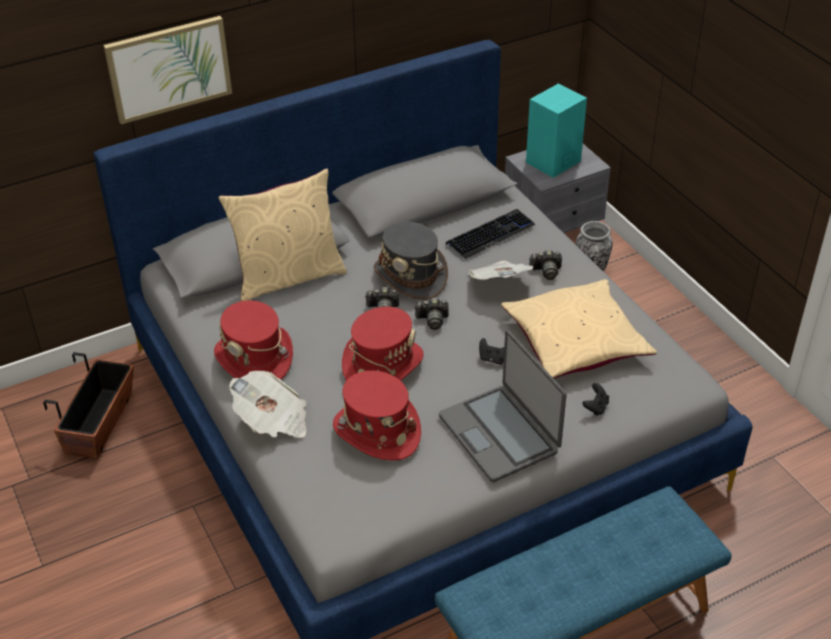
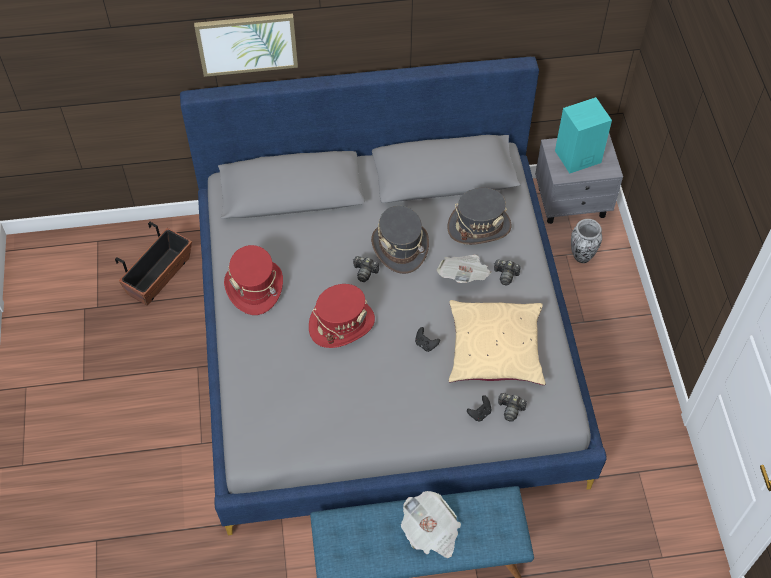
camera: 20 degrees right, 15 degrees up
beige pillow [218,169,347,301] -> none
newspaper [229,371,307,438] -> newspaper moved to [401,491,461,558]
red hat [333,371,421,460] -> none
camera [414,298,449,330] -> camera moved to [498,393,527,422]
laptop [439,330,566,482] -> none
keyboard [446,209,535,259] -> grey hat [447,188,511,245]

